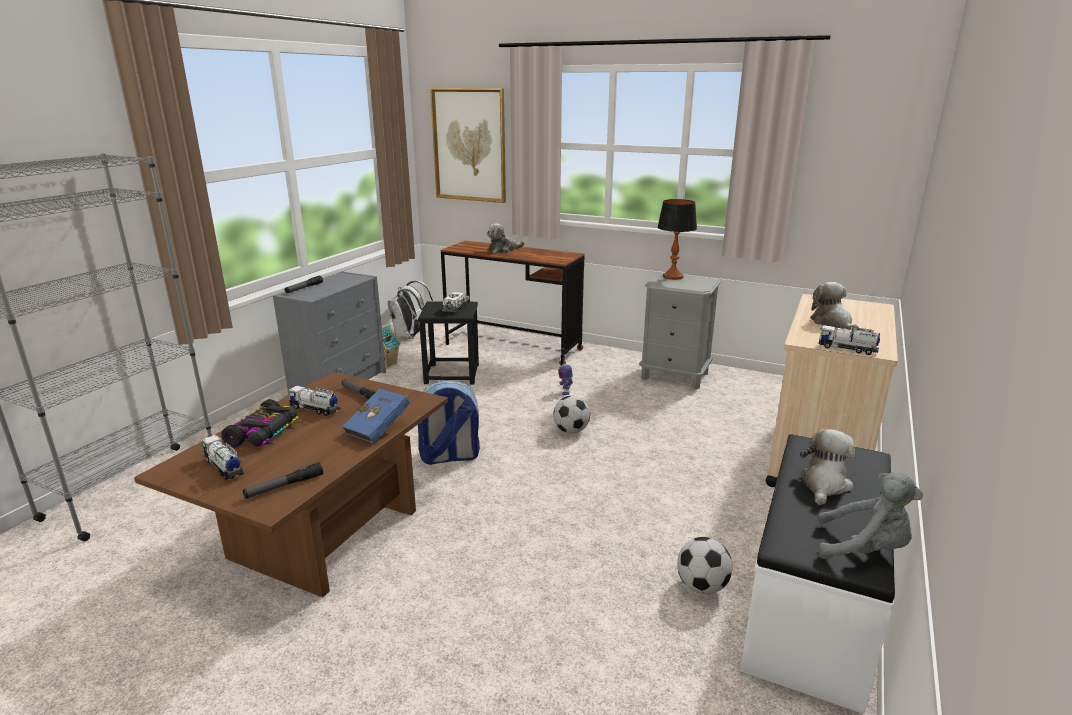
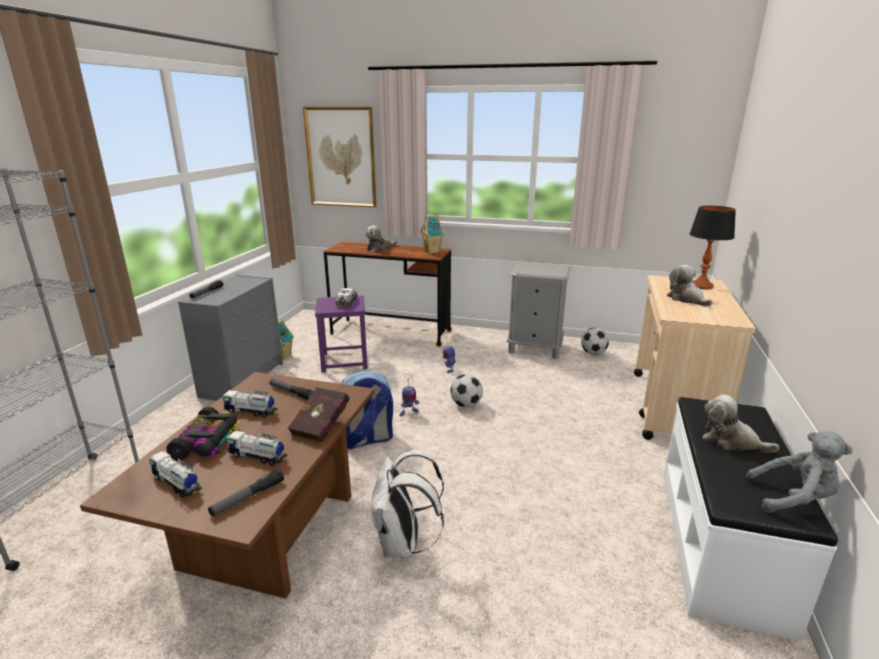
camera: 10 degrees left, 0 degrees up
blue book [342,388,410,443] -> red book [288,387,350,442]
white backpack [388,280,433,339] -> white backpack moved to [371,450,444,558]
black stool [418,302,479,384] -> purple stool [315,296,368,373]
table lamp [657,199,697,280] -> table lamp moved to [689,206,736,289]
football [677,537,733,594] -> football moved to [581,328,609,355]
plush toy [800,429,855,505] -> plush toy turned 75 degrees counterclockwise [702,394,779,453]
toy truck [819,325,880,355] -> toy truck moved to [227,430,288,466]
none -> toy robot [400,374,419,416]
none -> toy house [420,215,444,254]

